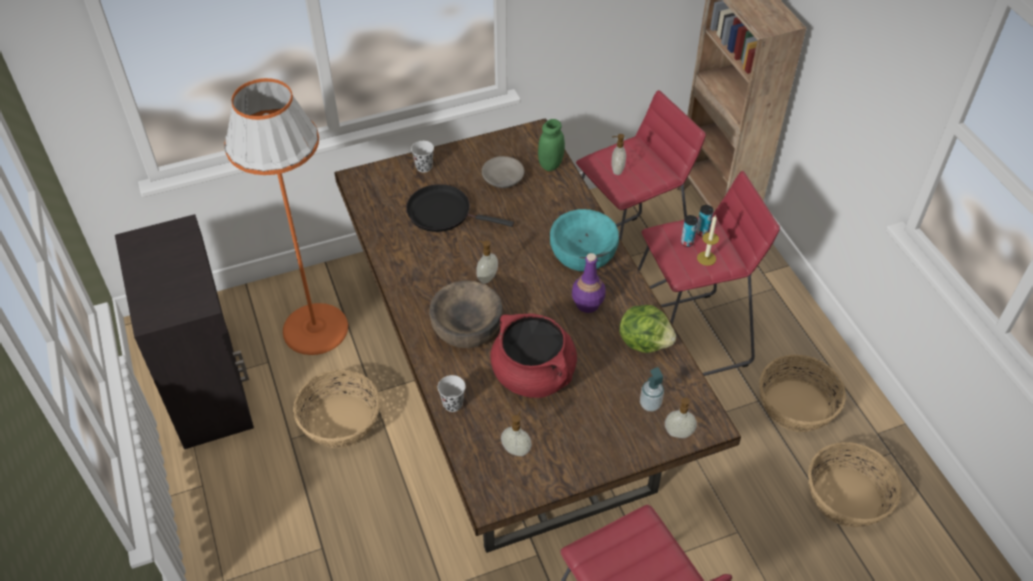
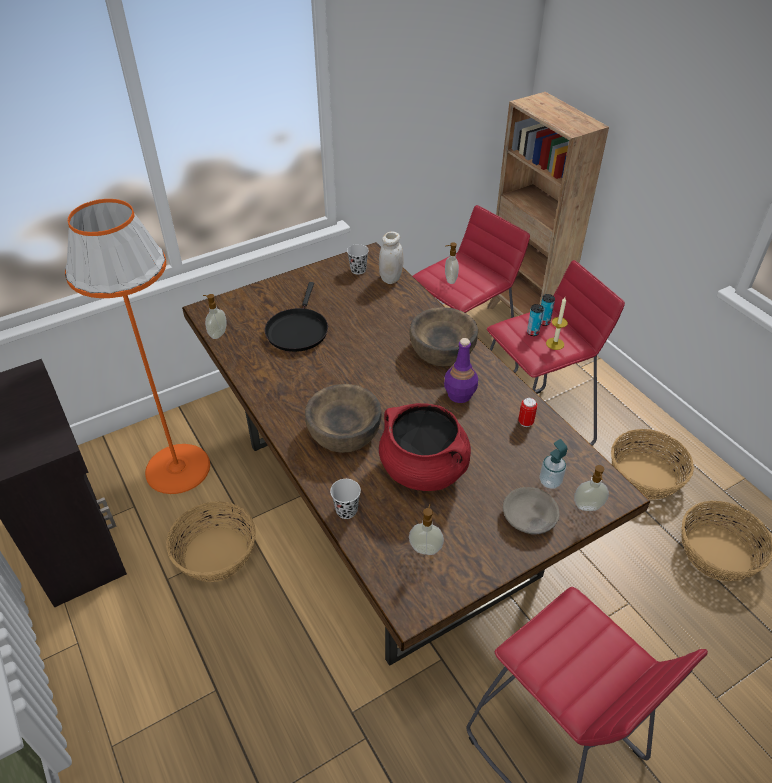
camera: 10 degrees left, 5 degrees down
black frying pan [406,184,514,232] -> black frying pan turned 90 degrees counterclockwise [265,282,328,352]
black cup [411,141,434,172] -> black cup moved to [347,244,369,275]
soap dispenser [476,241,498,284] -> soap dispenser moved to [203,294,227,339]
grey bowl [482,156,524,188] -> grey bowl moved to [503,487,560,534]
green jar [538,119,565,171] -> white jar [379,231,404,284]
turquoise bowl [550,209,619,271] -> brown bowl [409,307,478,366]
lettuce [619,305,676,353] -> can [518,397,538,427]

